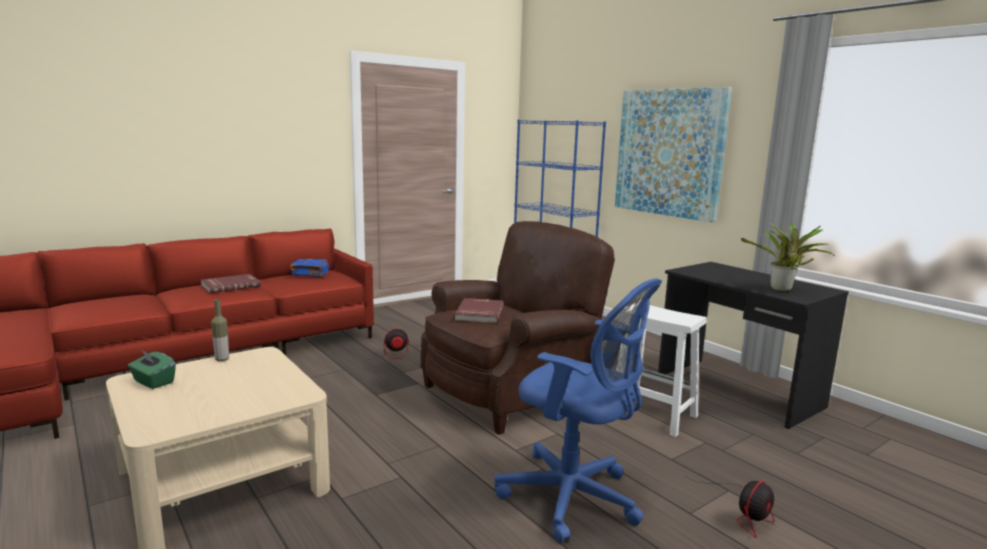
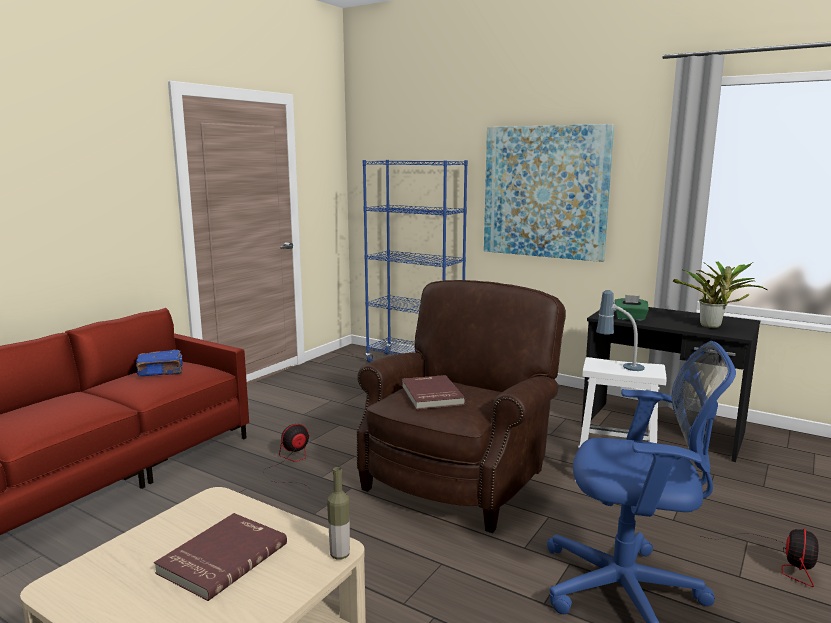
camera: 20 degrees left, 0 degrees up
green tissue box [128,349,176,389] -> green tissue box moved to [614,295,649,321]
red book [201,274,261,293] -> red book moved to [154,513,287,601]
bottle [211,300,229,361] -> bottle moved to [327,467,350,559]
none -> table lamp [596,290,645,371]

